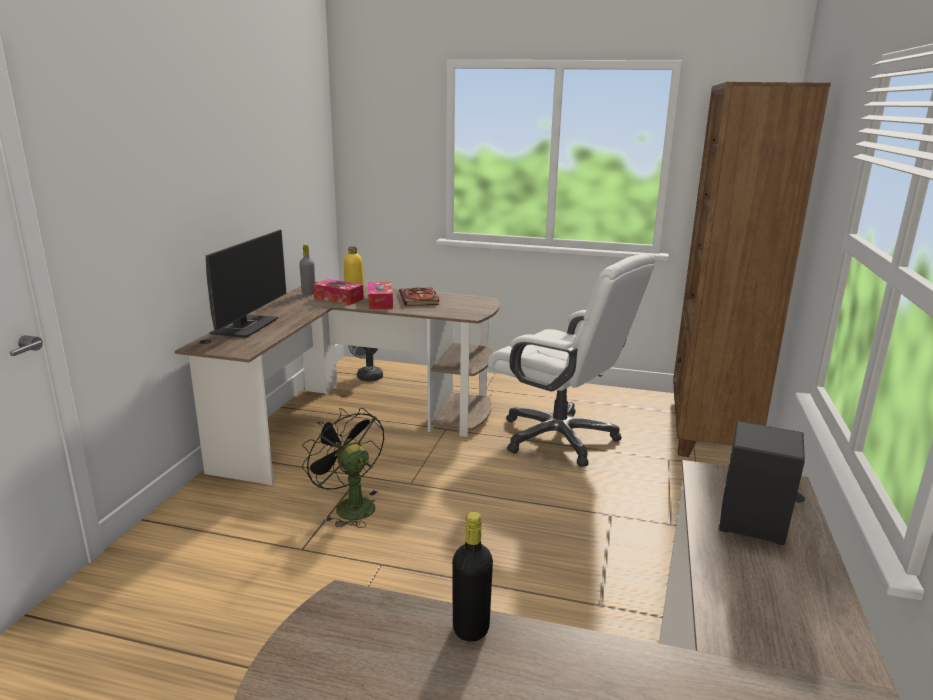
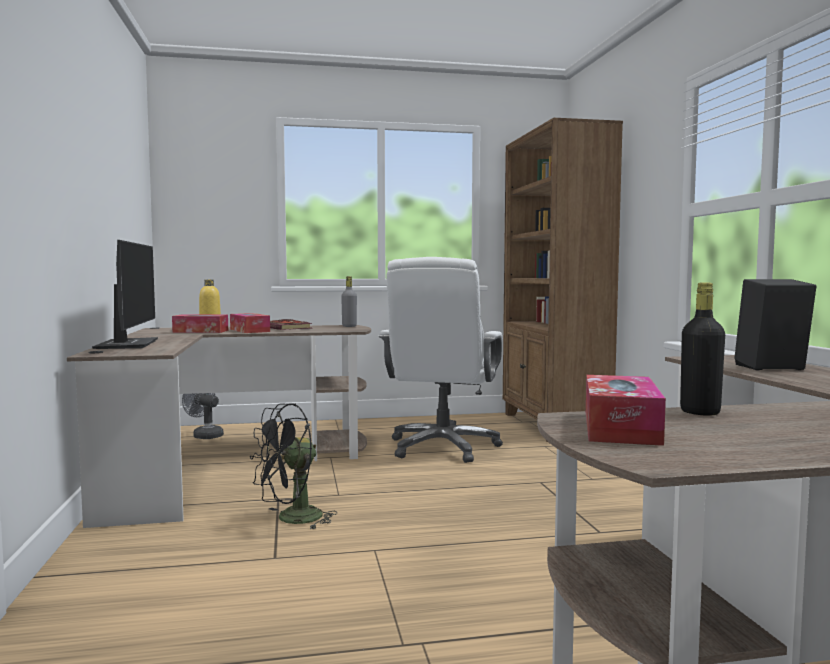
camera: 25 degrees left, 15 degrees down
grey bottle [299,244,315,295] -> grey bottle moved to [341,276,357,327]
black fan [302,408,384,528] -> black fan turned 60 degrees counterclockwise [250,403,337,529]
white office chair [488,253,655,467] -> white office chair turned 90 degrees clockwise [379,257,503,463]
none -> tissue box [586,375,666,446]

